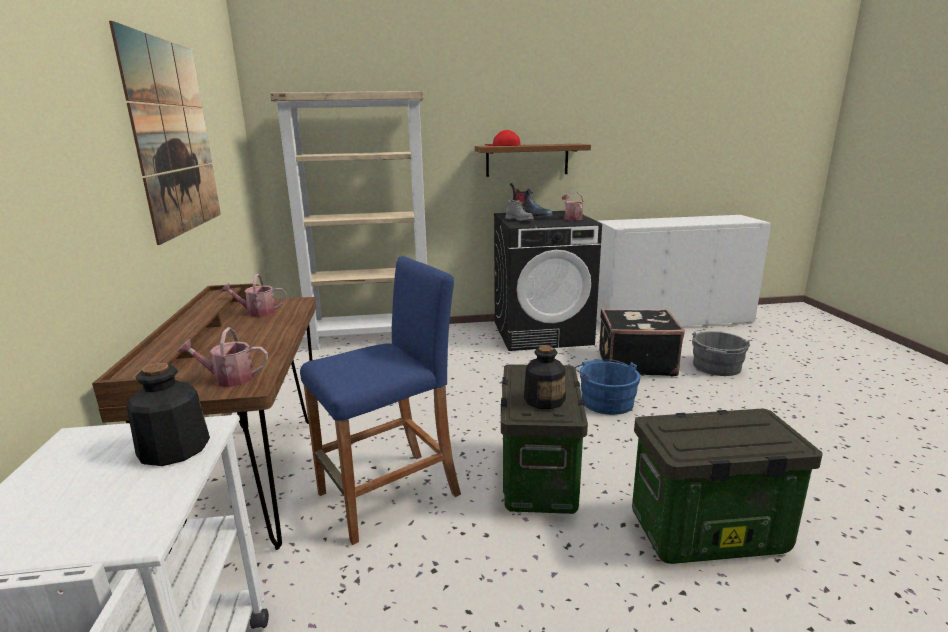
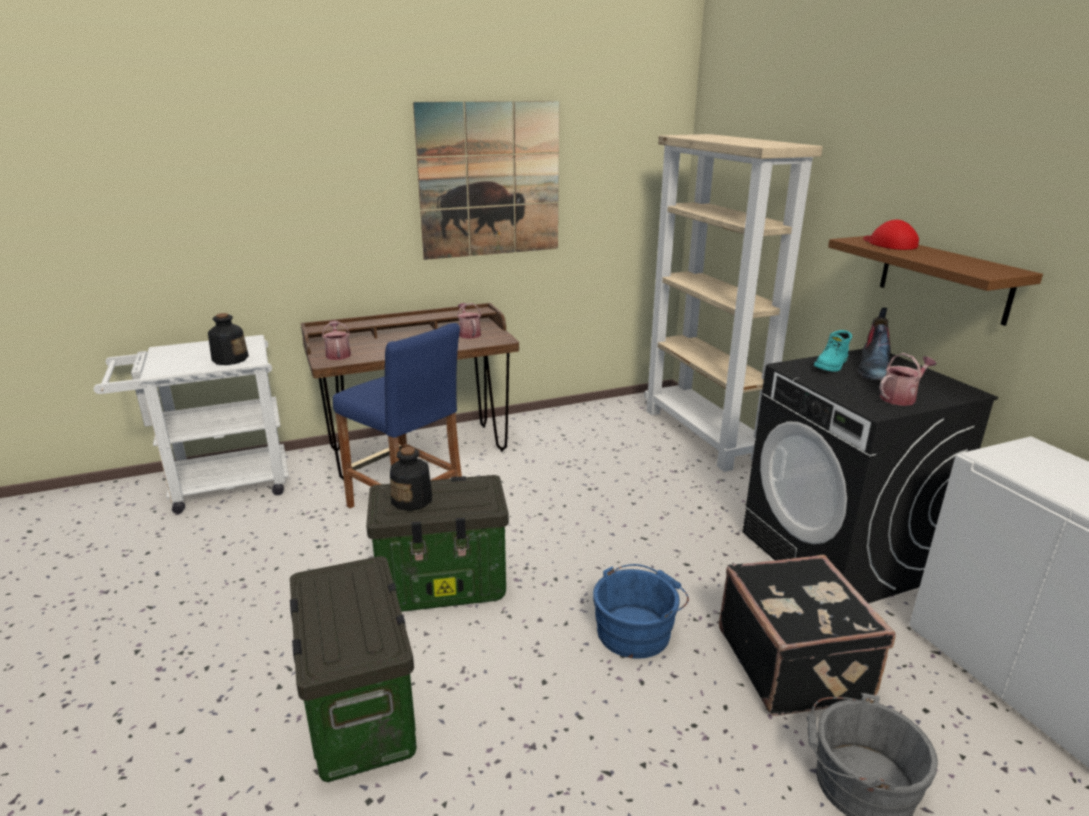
camera: 75 degrees right, 5 degrees up
grey boot [505,200,534,221] -> turquoise boot [814,330,852,372]

